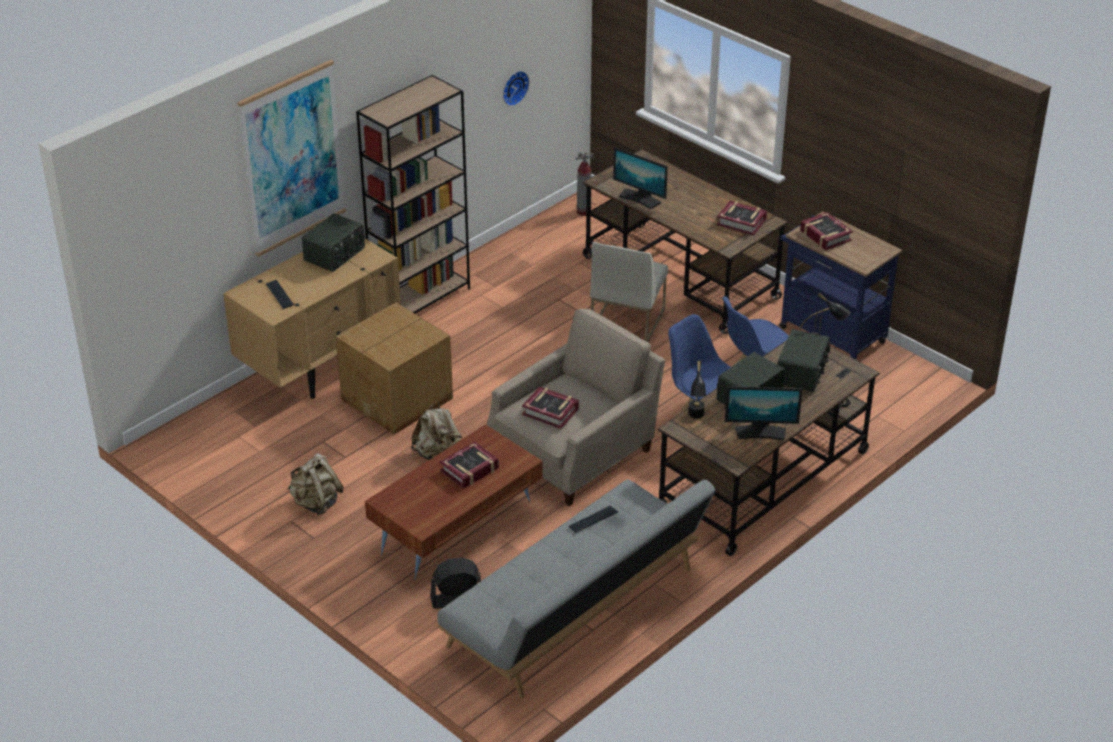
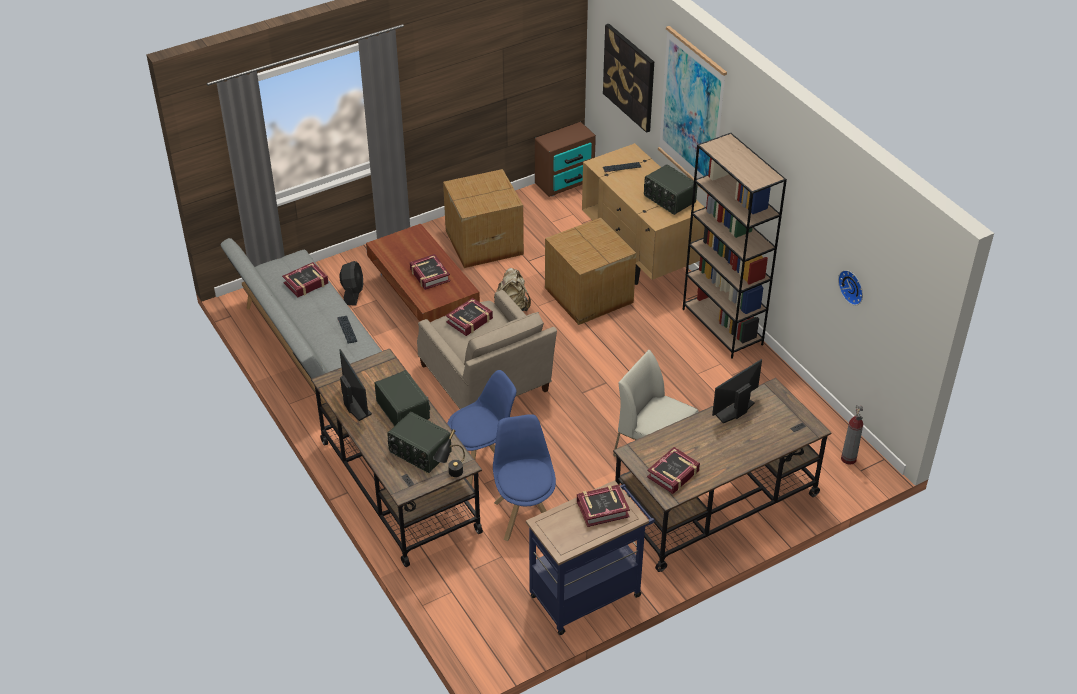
camera: 105 degrees right, 5 degrees up
beige backpack [288,453,344,515] -> cardboard box [443,169,524,268]
black table lamp [688,361,706,419] -> none
monitor [725,386,803,440] -> monitor turned 135 degrees clockwise [339,349,372,421]
none -> book [282,262,329,297]
none -> brown nightstand [535,122,596,197]
none -> picture [603,24,654,133]

